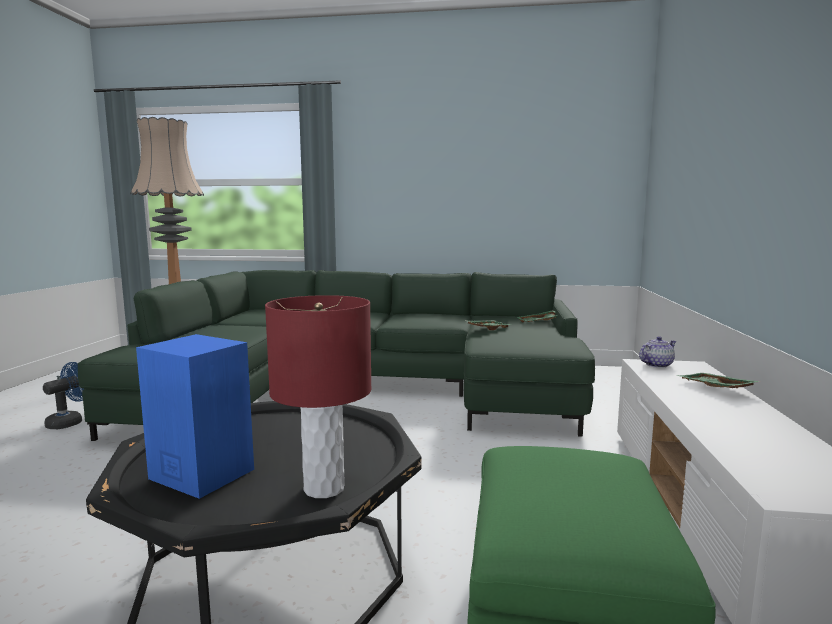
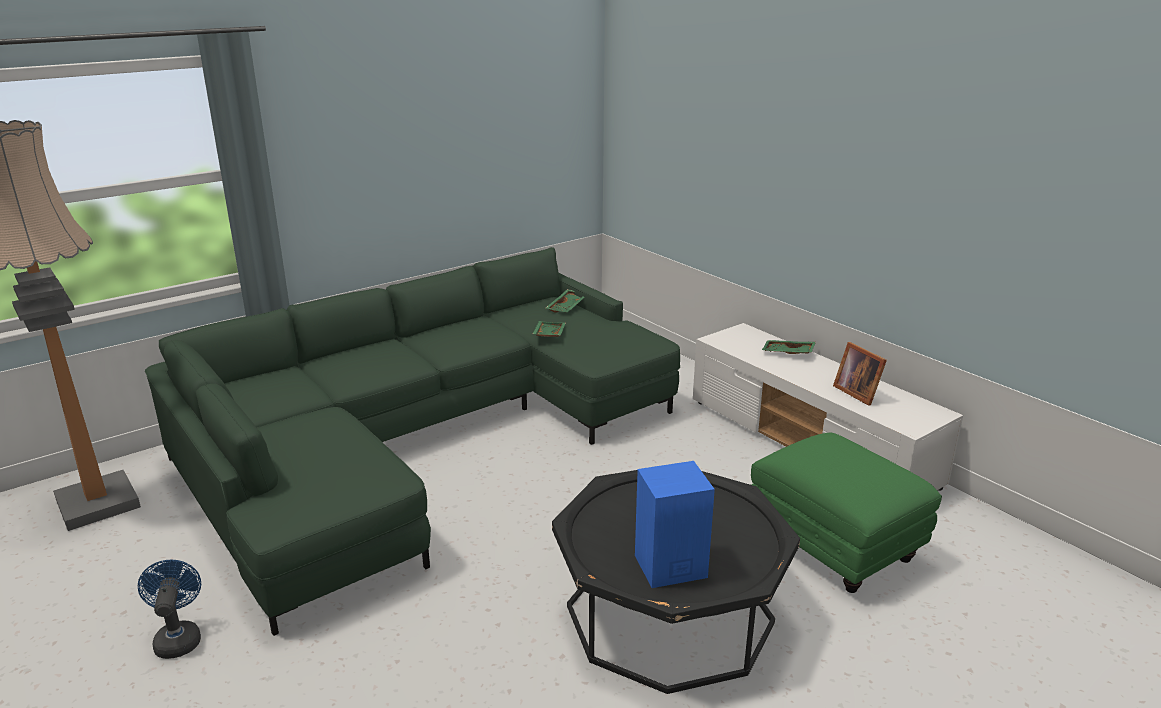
camera: 45 degrees left, 15 degrees up
red table lamp [265,295,372,498] -> none
teapot [639,336,677,368] -> none
none -> picture frame [833,342,887,405]

